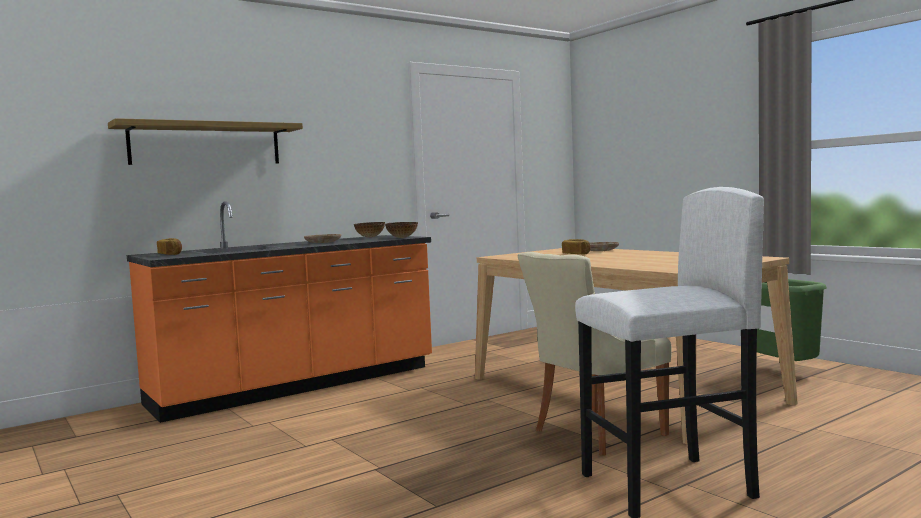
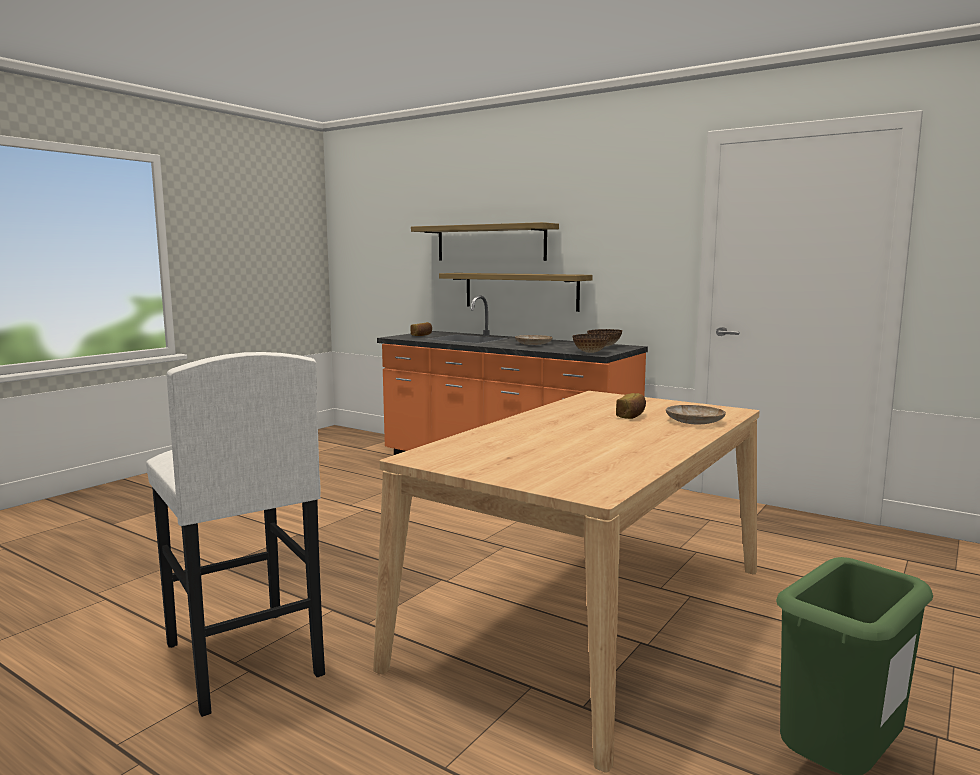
camera: 70 degrees right, 5 degrees up
beige chair [518,252,672,455] -> none
none -> shelf [439,273,593,312]

